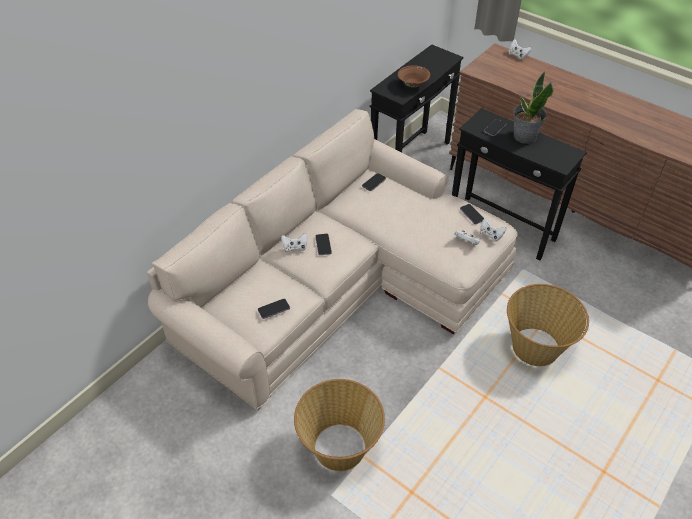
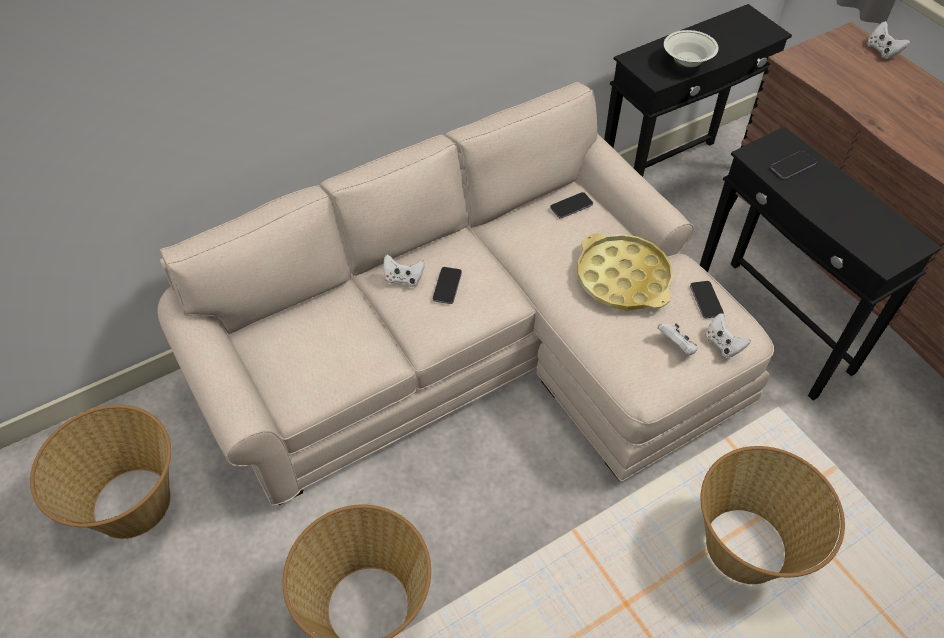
camera: 20 degrees right, 5 degrees up
phone [258,299,290,319] -> none
brown bowl [398,65,430,88] -> white bowl [664,30,719,68]
potted plant [513,71,553,144] -> none
none -> basket [30,405,171,539]
none -> yellow tray [577,233,673,310]

